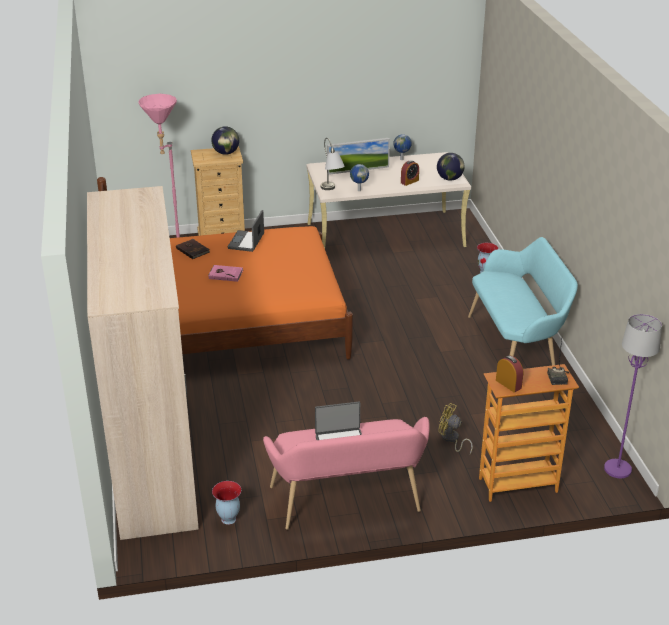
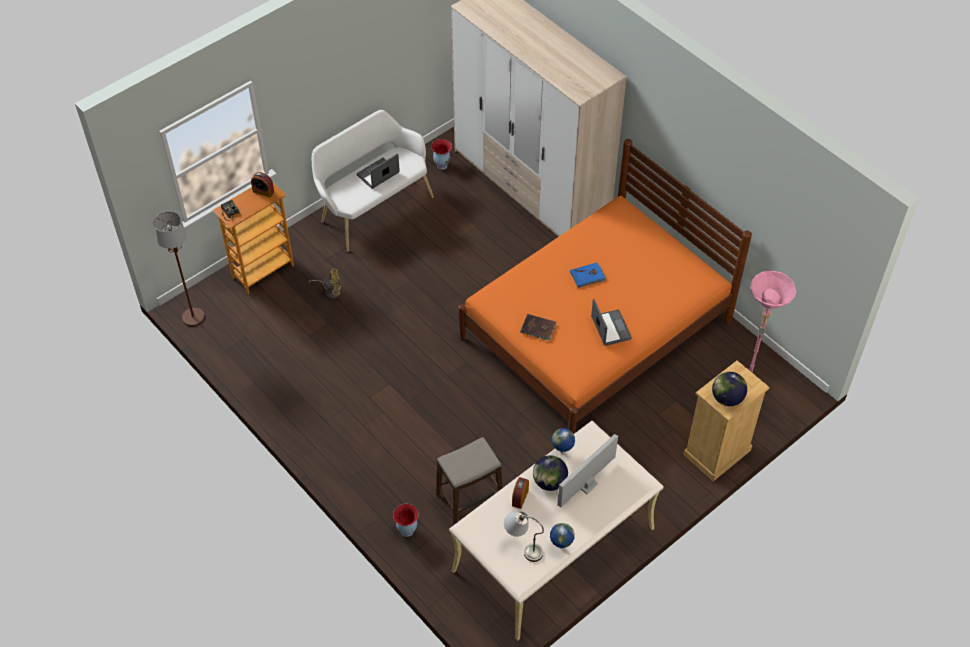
camera: 150 degrees right, 20 degrees up
brown book [176,239,210,259] -> brown book moved to [520,314,556,341]
pink book [208,265,243,282] -> blue book [570,262,606,288]
pink bench [263,417,430,530] -> white bench [312,110,434,252]
grey table lamp [320,138,345,190] -> grey table lamp moved to [504,512,544,562]
globe [437,153,465,181] -> globe moved to [533,455,568,491]
turquoise bench [468,237,578,365] -> none
purple floor lamp [604,314,662,478] -> brown floor lamp [153,212,205,326]
none -> stool [436,437,502,524]

